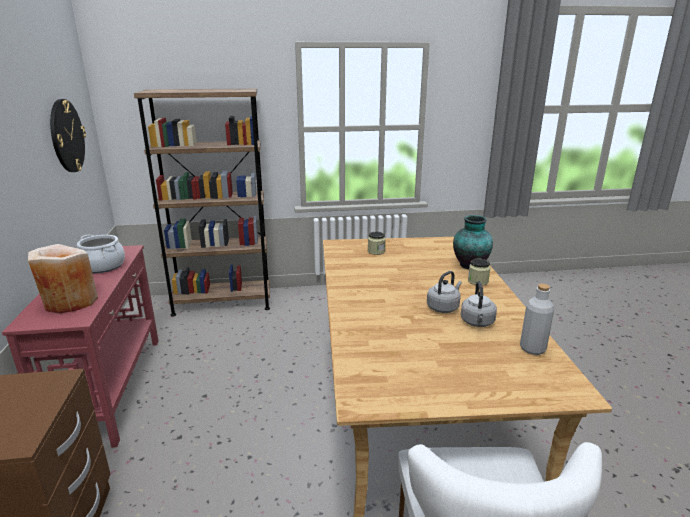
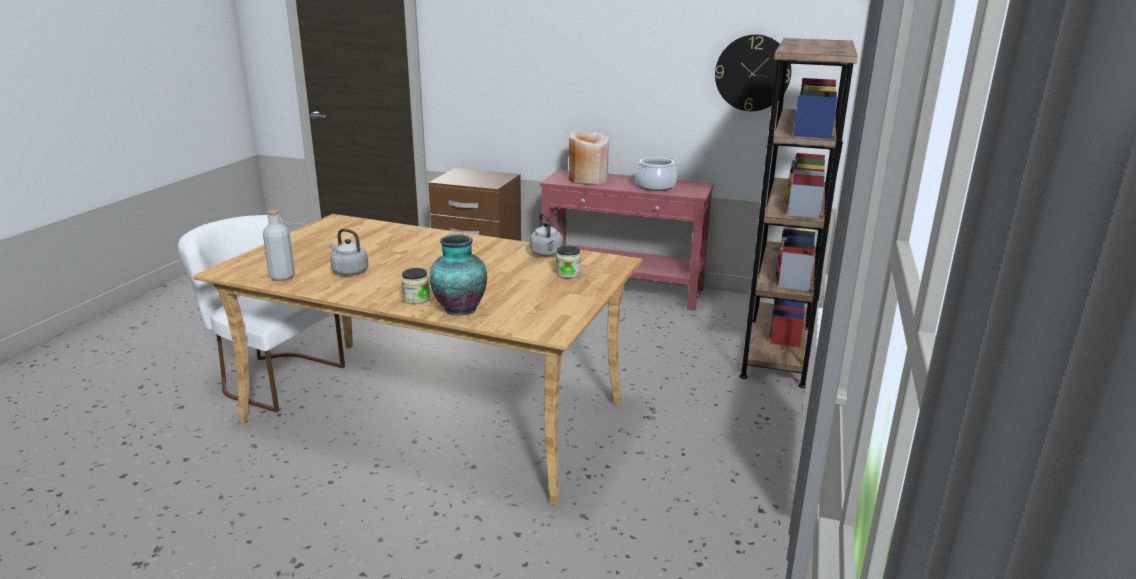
camera: 115 degrees right, 0 degrees up
grey kettle [427,271,462,313] -> grey kettle moved to [529,213,563,256]

